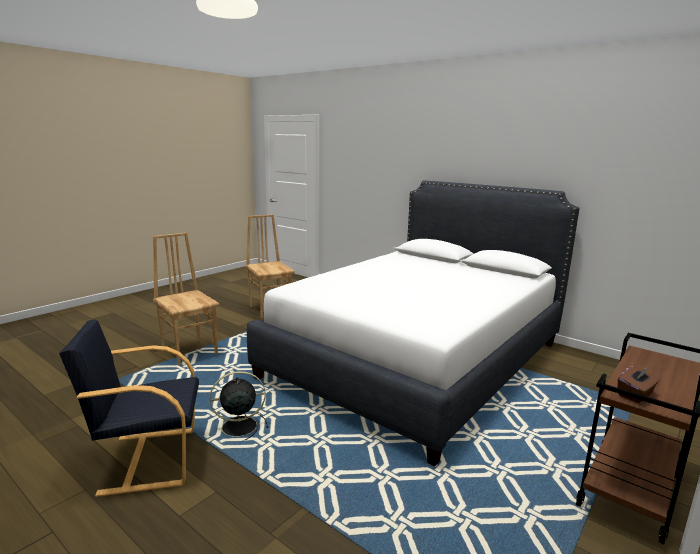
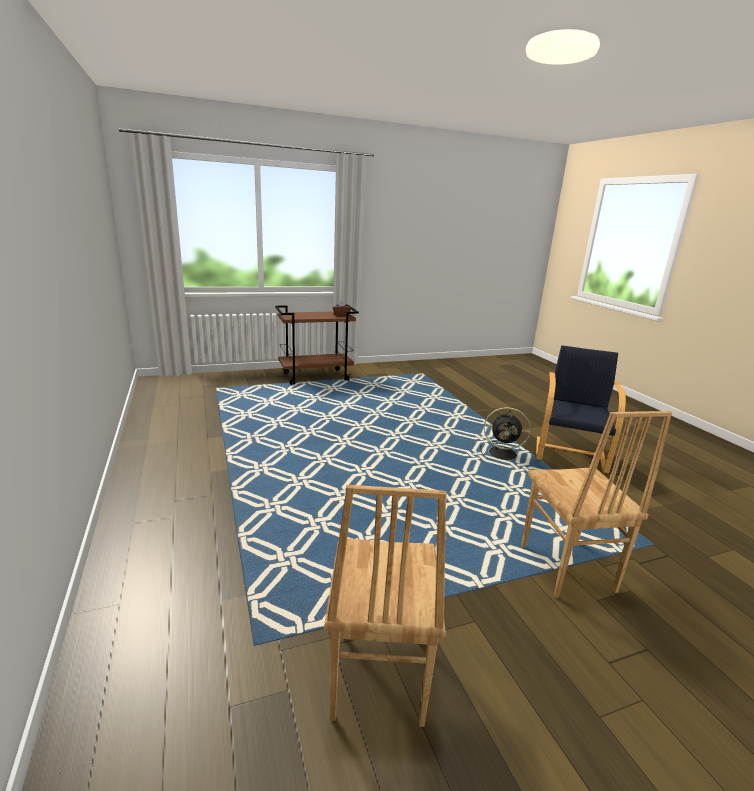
camera: 150 degrees left, 5 degrees up
black armchair [59,319,199,497] -> black armchair turned 90 degrees counterclockwise [536,345,626,474]
white bed [247,180,580,466] -> none

